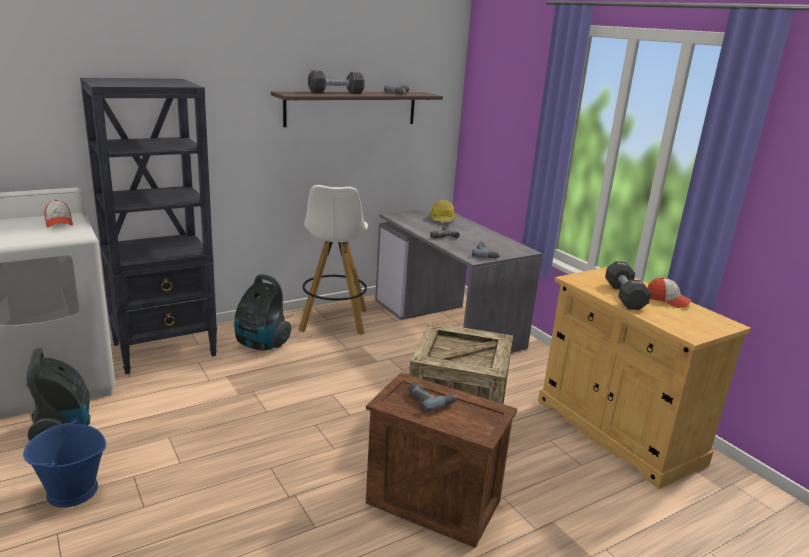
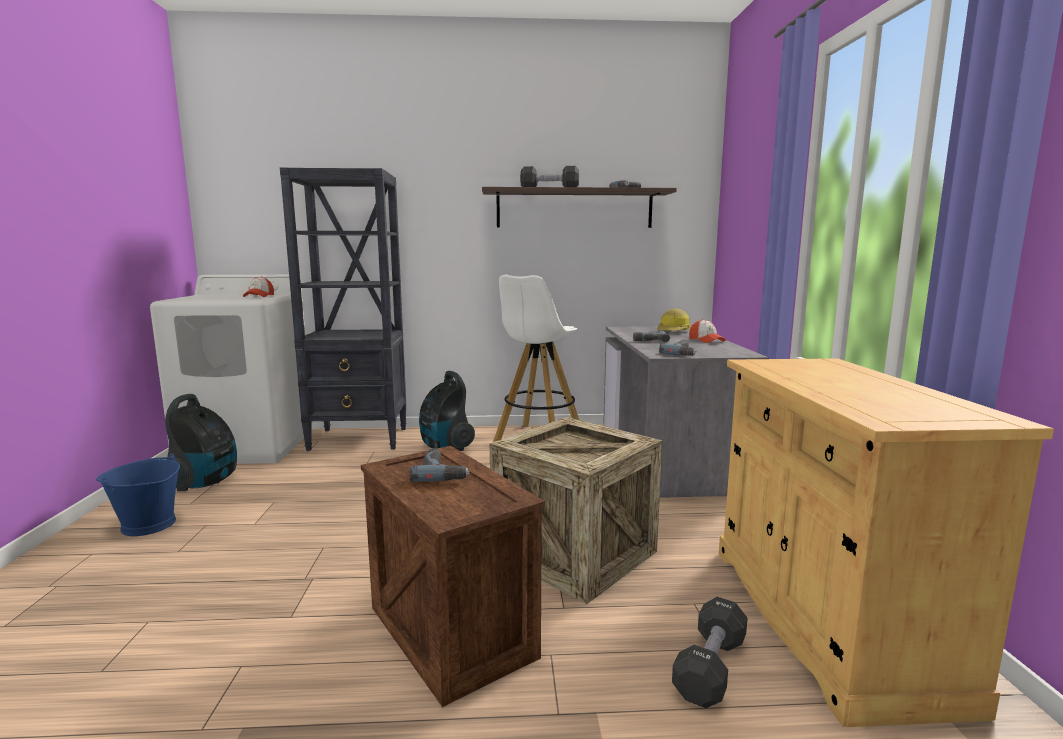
camera: 30 degrees right, 10 degrees down
black dumbbell [605,261,651,310] -> black dumbbell moved to [672,597,748,708]
cap [647,277,692,308] -> cap moved to [689,320,726,343]

